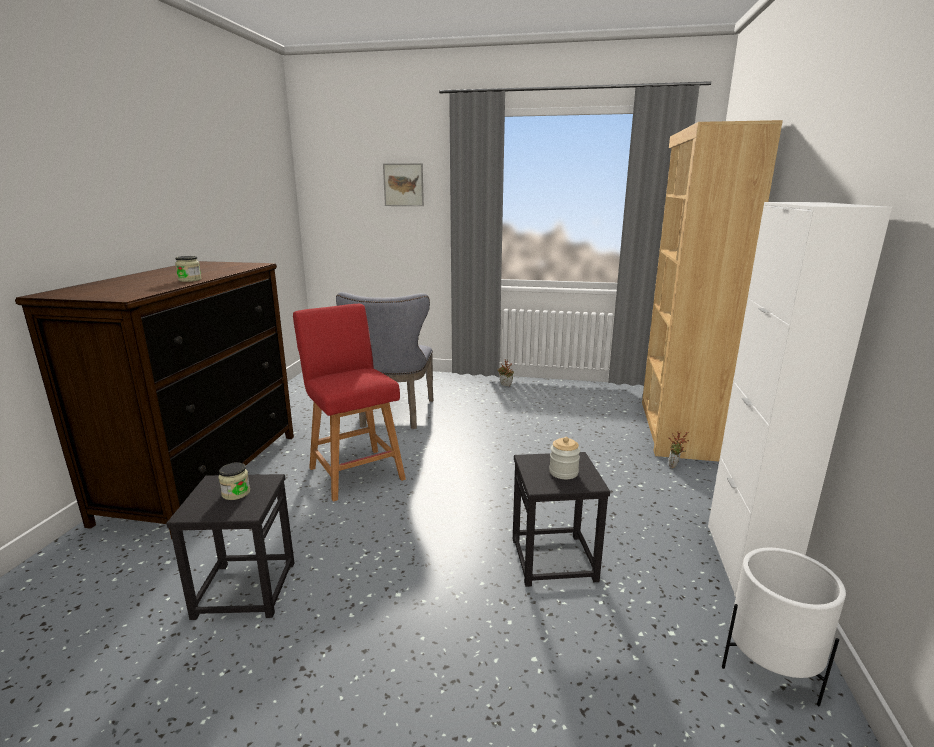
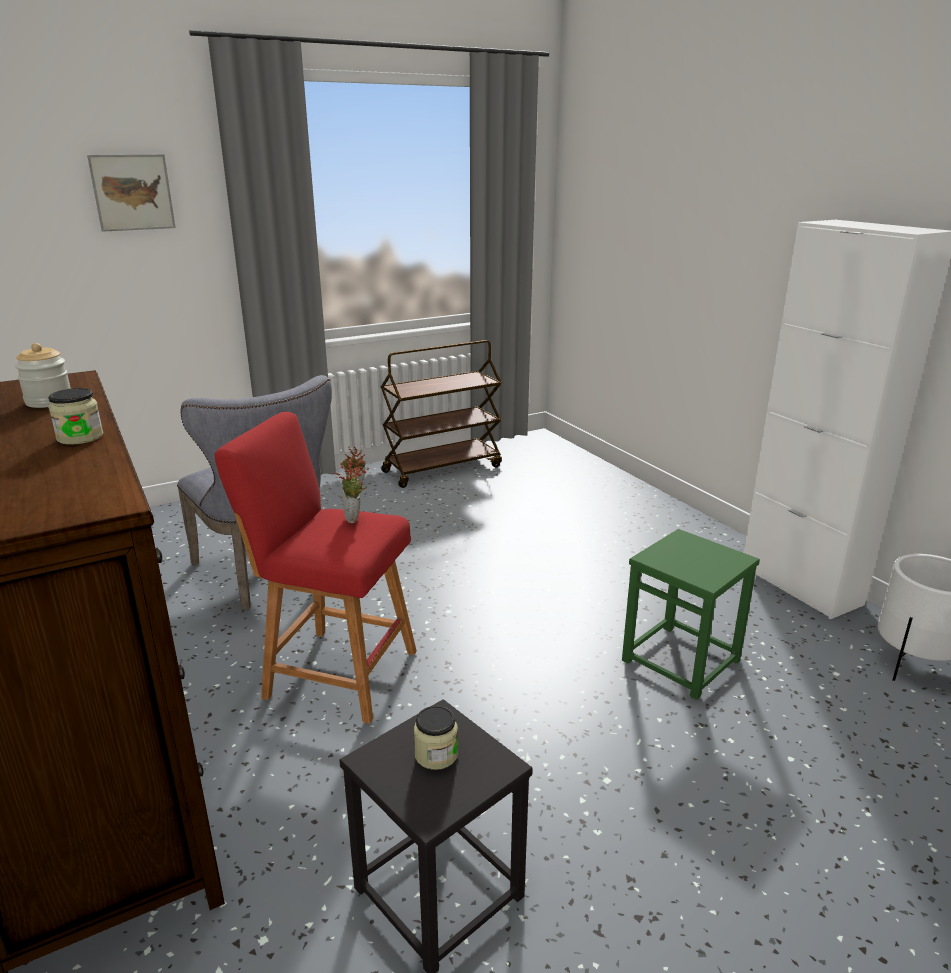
camera: 40 degrees left, 5 degrees up
black stool [513,452,610,587] -> green stool [622,529,760,700]
jar [549,437,580,479] -> jar moved to [15,343,71,408]
brown bookcase [642,120,783,462] -> none
potted plant [668,431,687,469] -> potted plant moved to [335,454,369,523]
none -> brown cart [381,340,502,488]

